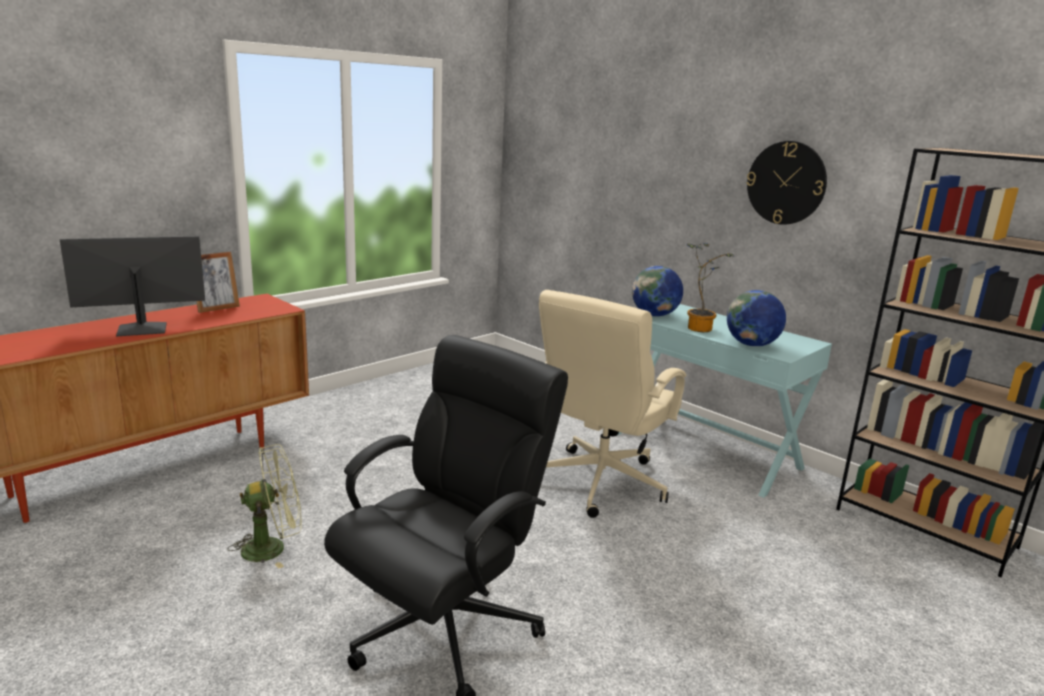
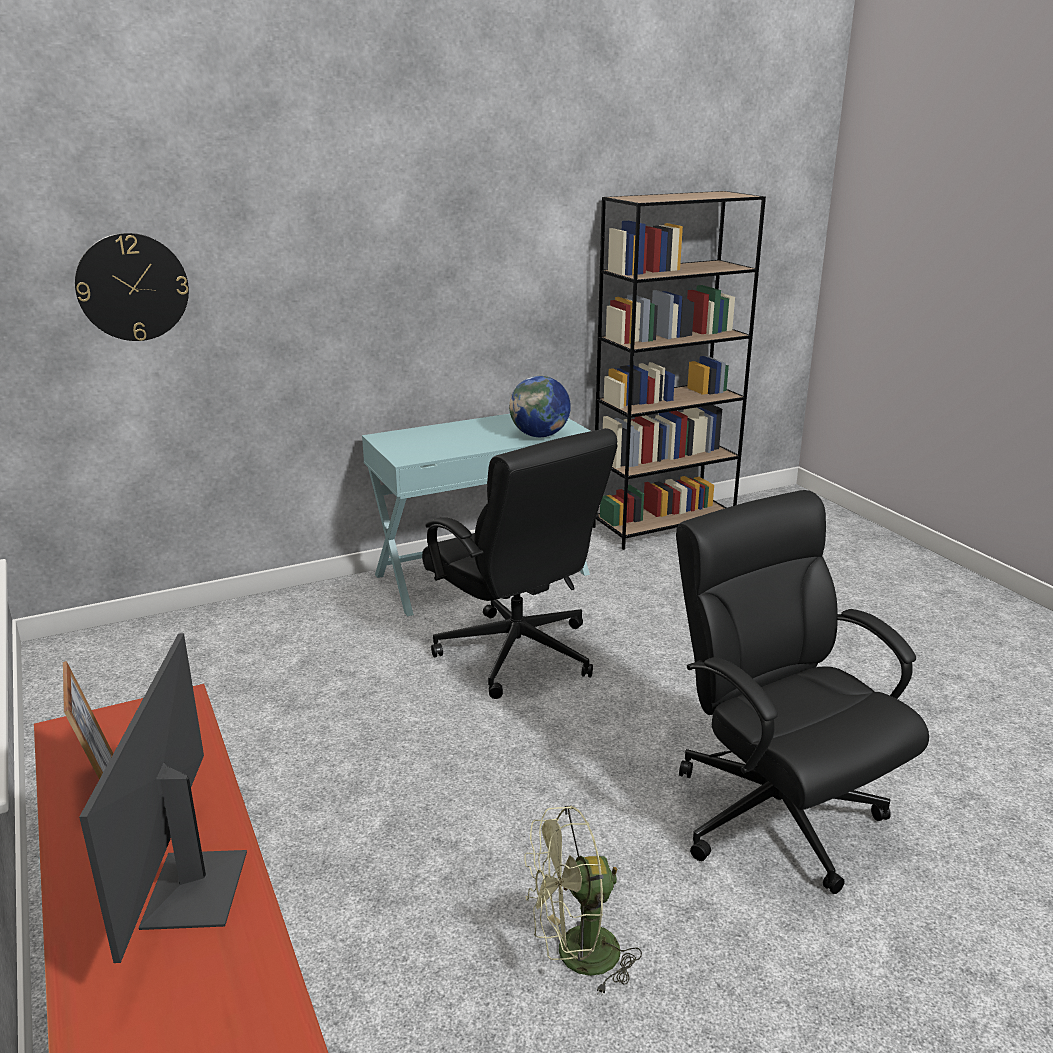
camera: 70 degrees left, 5 degrees up
green fan [227,444,302,569] -> green fan turned 105 degrees counterclockwise [525,806,642,996]
beige office chair [539,290,686,518] -> black office chair [422,428,617,699]
globe [632,266,683,317] -> none
potted plant [686,243,734,332] -> none
wall clock [747,141,827,225] -> wall clock moved to [75,233,189,341]

